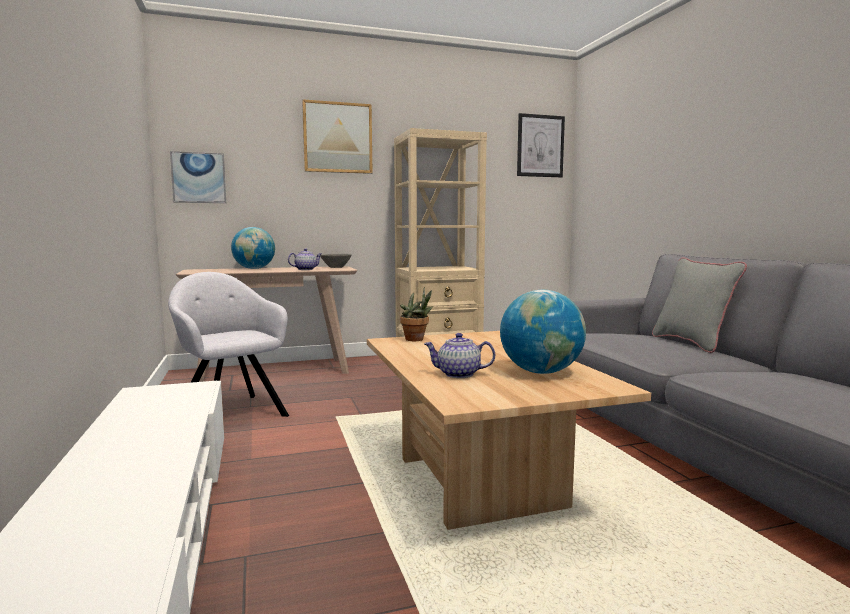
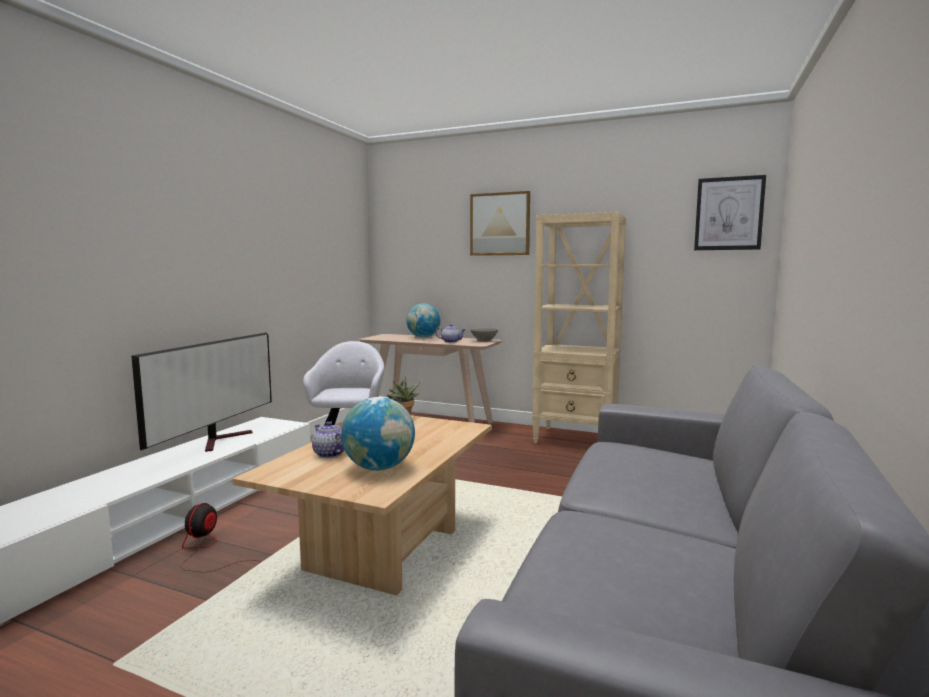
camera: 40 degrees right, 0 degrees up
picture [170,151,226,203] -> none
grey pillow [652,257,747,353] -> none
none -> television [131,333,272,452]
none -> fan [180,503,262,573]

